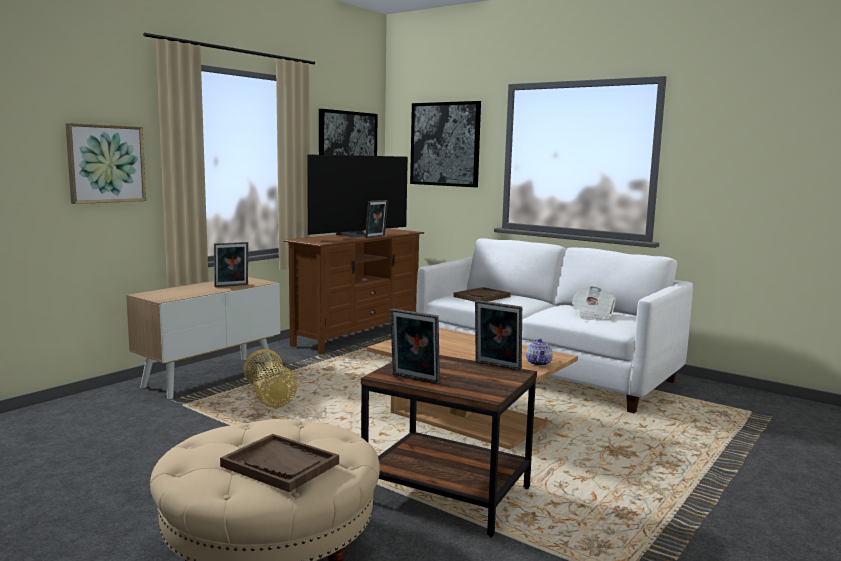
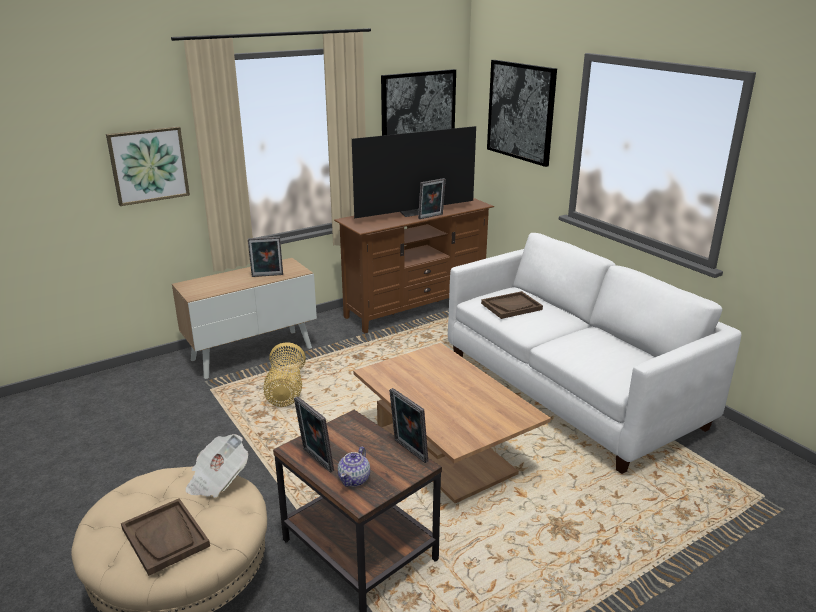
camera: 20 degrees right, 15 degrees up
teapot [526,339,552,366] -> teapot moved to [338,447,370,487]
newspaper [571,286,616,320] -> newspaper moved to [185,434,248,498]

